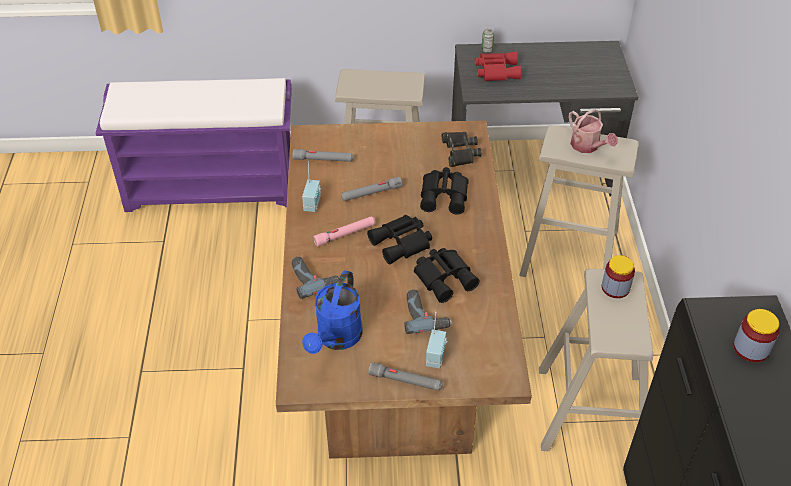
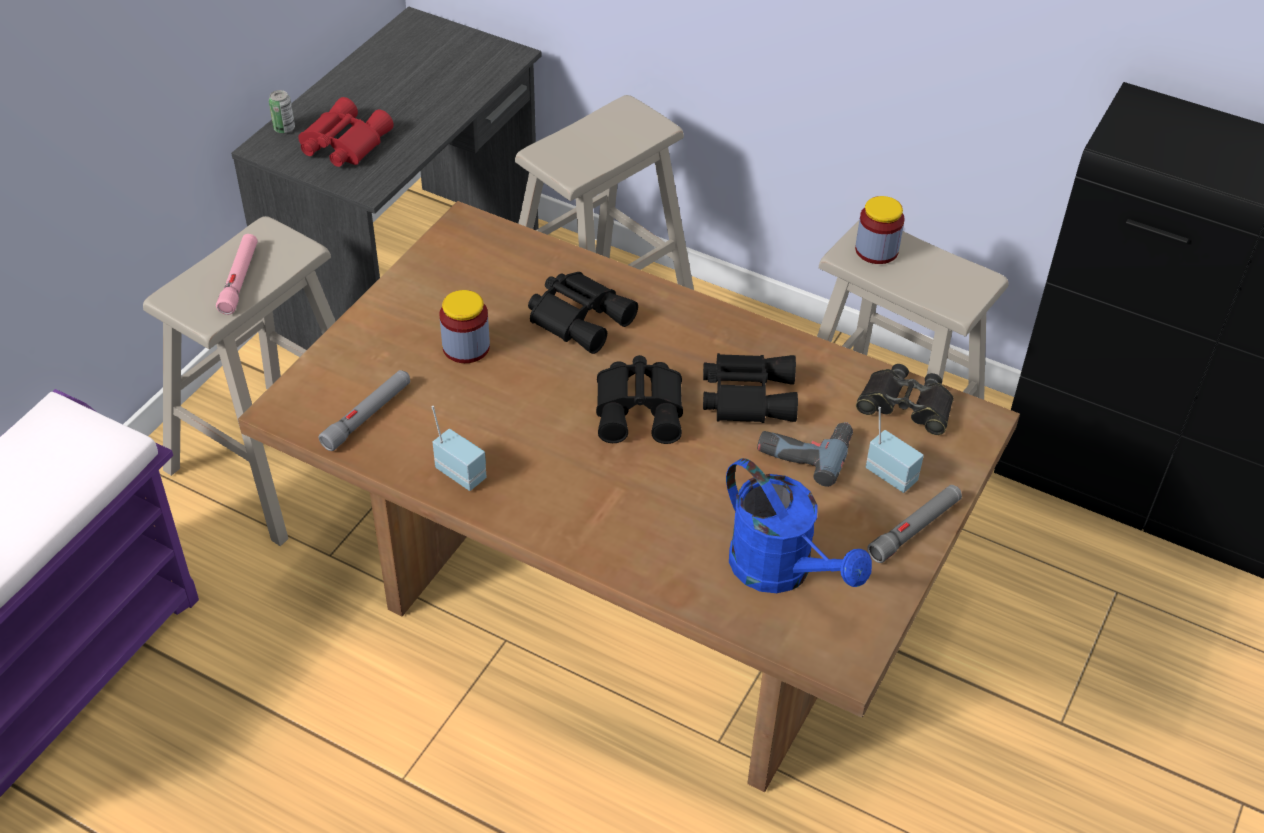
camera: 60 degrees left, 0 degrees up
power drill [291,257,339,299] -> none
pink flashlight [313,217,376,247] -> pink flashlight moved to [216,234,258,315]
grey flashlight [341,177,402,201] -> none
black binoculars [442,132,482,167] -> black binoculars moved to [856,364,954,435]
watering can [568,109,618,153] -> none
jar [733,309,780,362] -> jar moved to [440,290,490,363]

